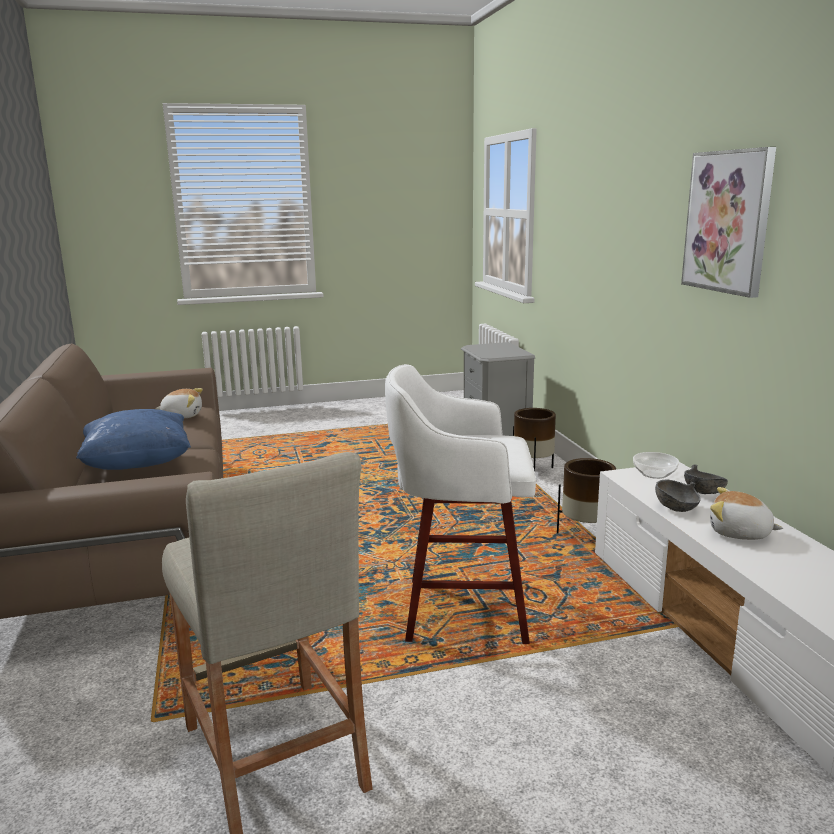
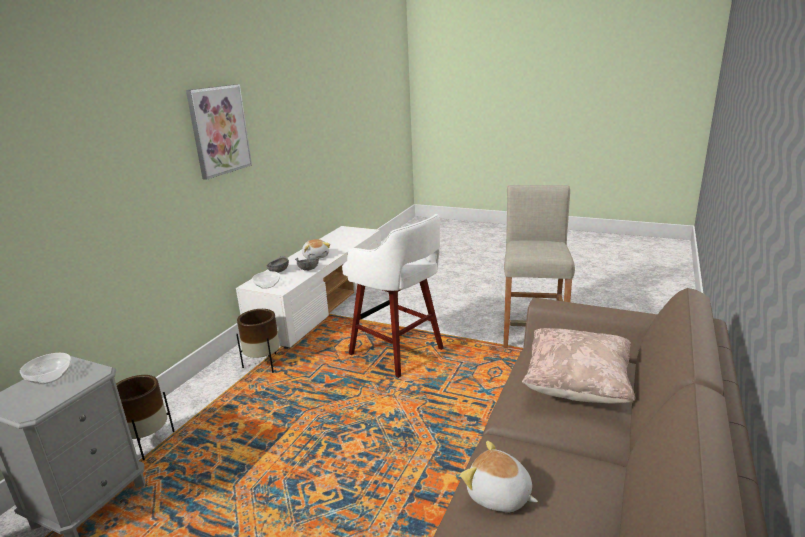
camera: 140 degrees left, 5 degrees up
blue pillow [76,409,191,470] -> beige pillow [522,328,635,404]
none -> bowl [20,353,71,384]

